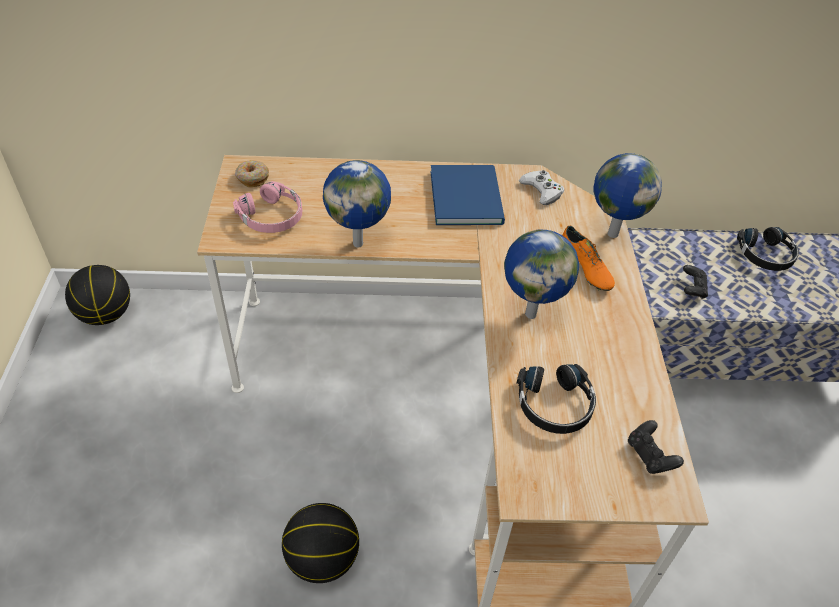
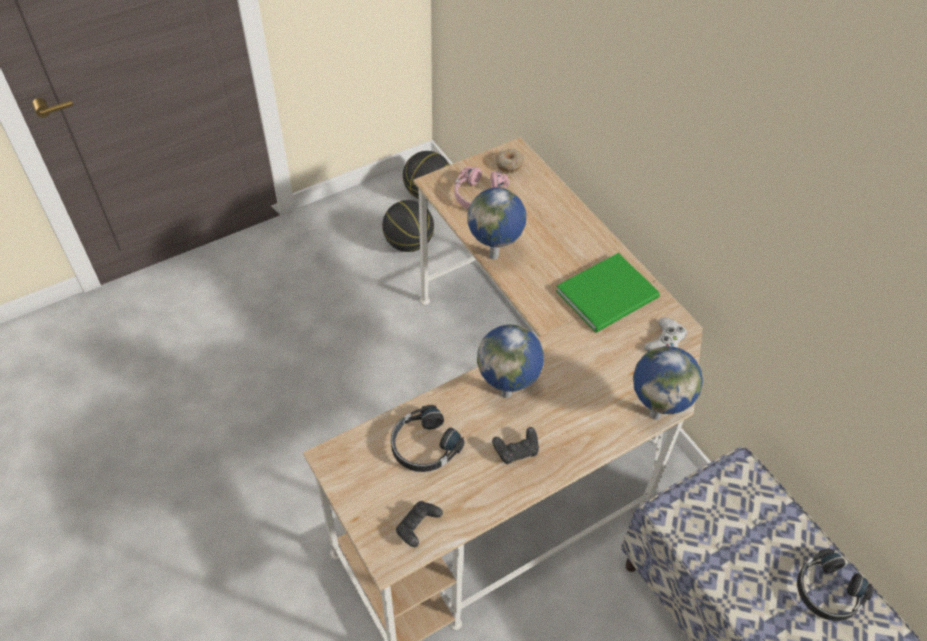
camera: 60 degrees right, 5 degrees up
basketball [282,503,359,583] -> basketball moved to [382,200,434,252]
blue book [430,165,505,225] -> green book [556,253,660,333]
orange shoe [562,226,615,291] -> none
black game controller [683,265,708,299] -> black game controller moved to [492,427,539,464]

